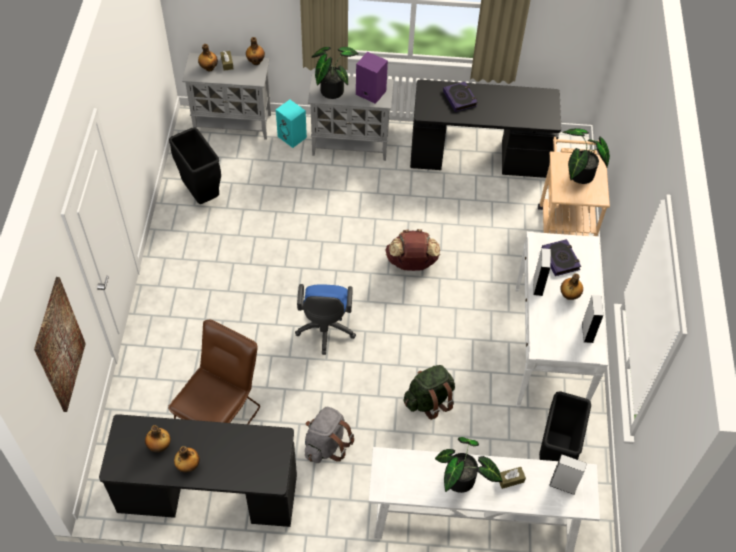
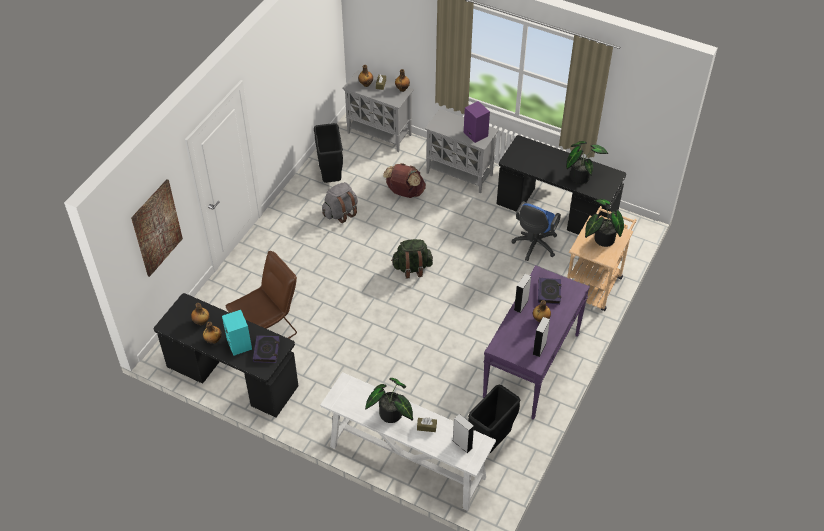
camera: 25 degrees right, 5 degrees down
turquoise speaker [276,100,307,148] -> turquoise speaker moved to [222,310,252,356]
blue office chair [295,284,356,355] -> blue office chair moved to [512,201,561,261]
grey backpack [305,407,354,463] -> grey backpack moved to [322,182,358,223]
potted plant [312,47,358,99] -> potted plant moved to [566,141,608,184]
brown backpack [385,229,440,271] -> brown backpack moved to [383,163,426,198]
green backpack [403,365,455,420] -> green backpack moved to [391,239,433,279]
book [443,82,478,112] -> book moved to [253,335,280,363]
white console table [515,231,608,408] -> purple console table [483,265,590,420]

